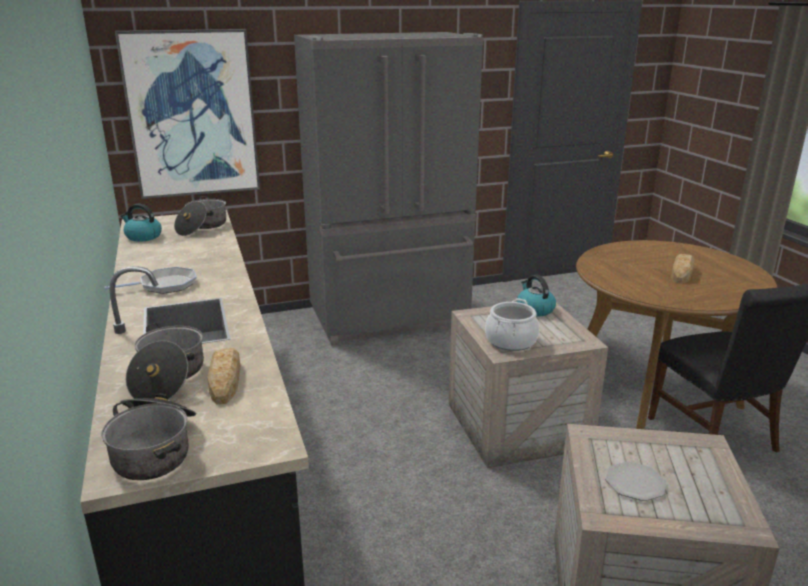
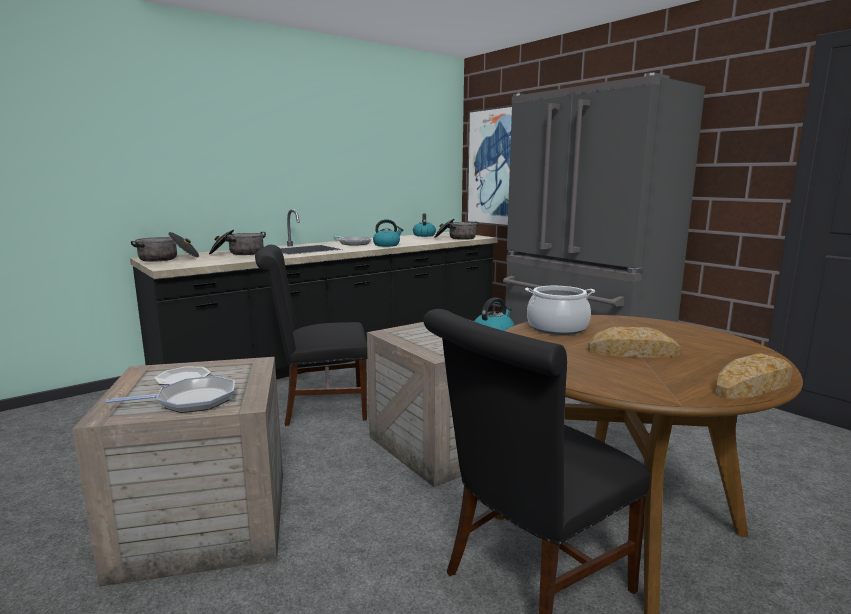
camera: 70 degrees right, 10 degrees down
bread [207,348,241,404] -> bread moved to [715,353,793,399]
cooking pot [485,299,539,351] -> cooking pot moved to [525,286,595,335]
none -> frying pan [106,376,235,413]
none -> black chair [255,245,367,426]
none -> kettle [373,219,403,247]

